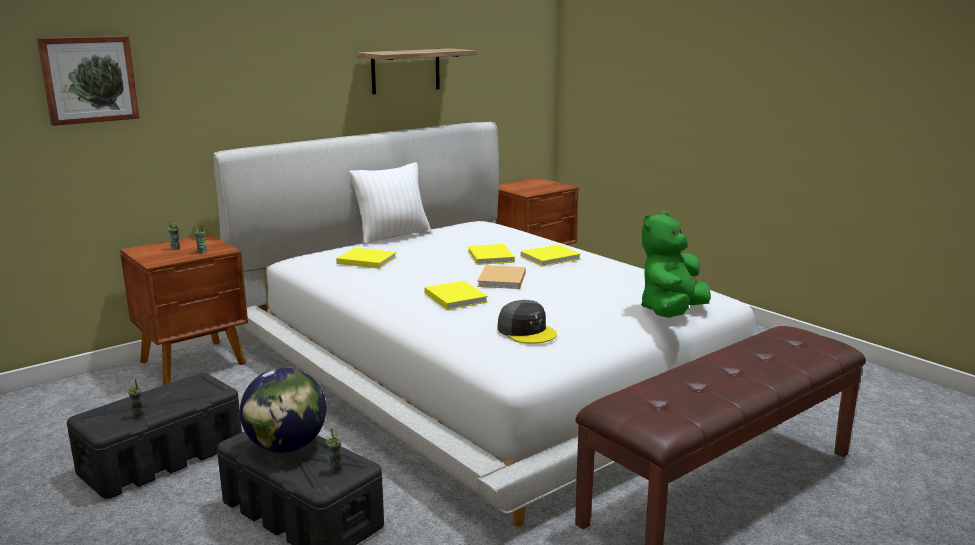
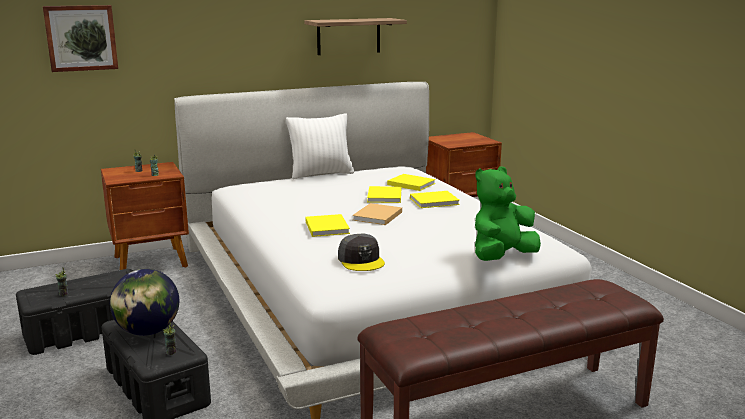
camera: 15 degrees right, 0 degrees up
yellow book [336,248,397,269] -> yellow book moved to [387,174,435,191]

